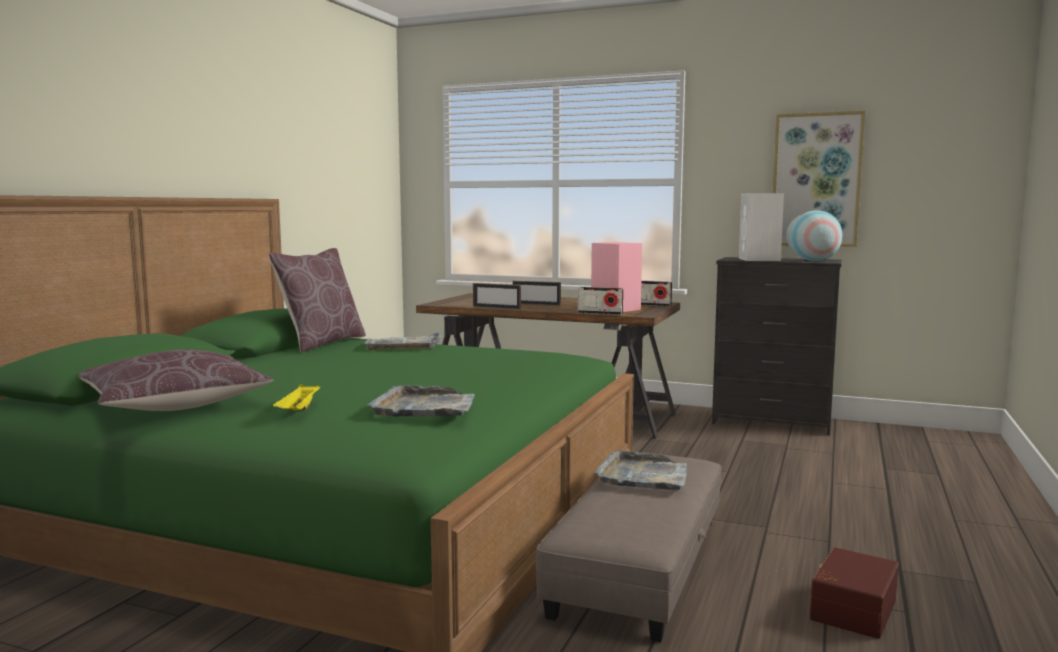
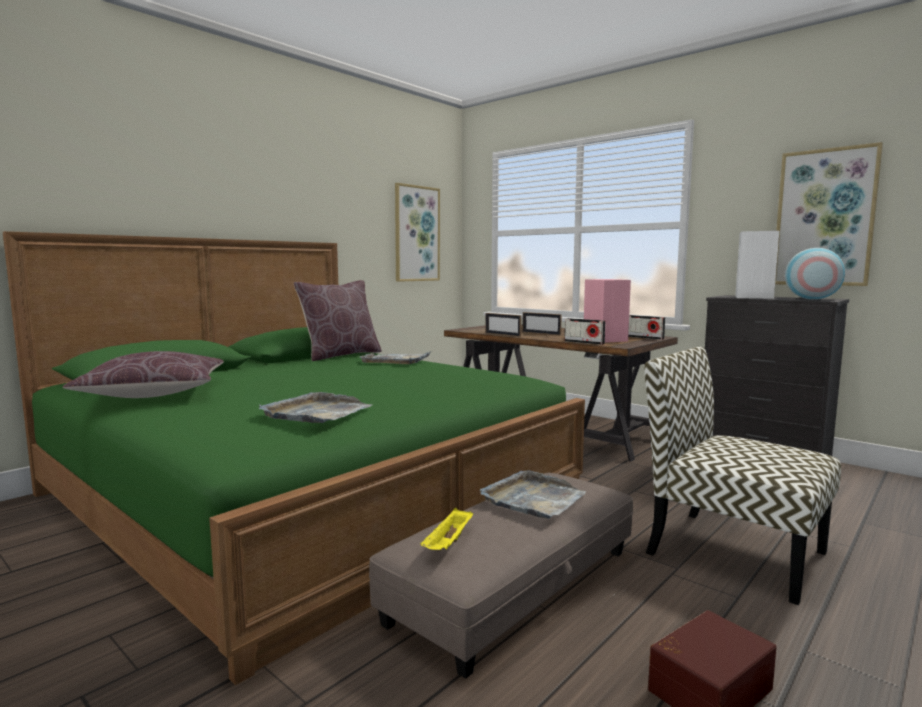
camera: 20 degrees right, 0 degrees up
yellow tray [273,384,320,410] -> yellow tray moved to [420,508,473,550]
none -> picture [395,183,440,282]
none -> chair [644,347,841,605]

